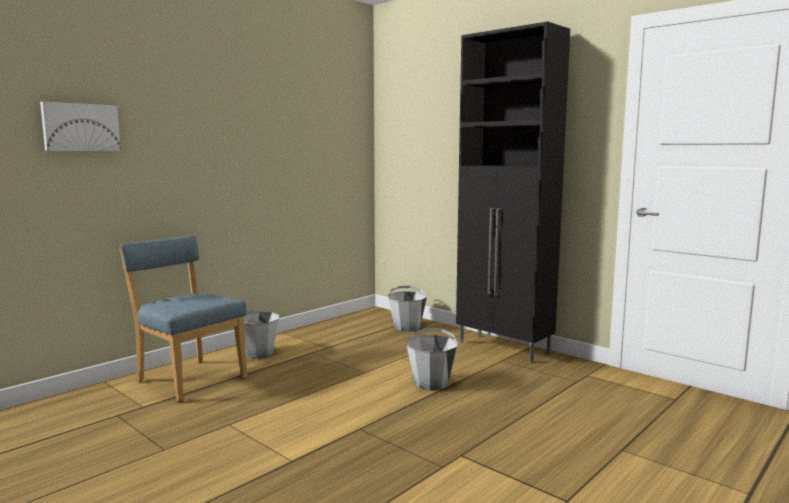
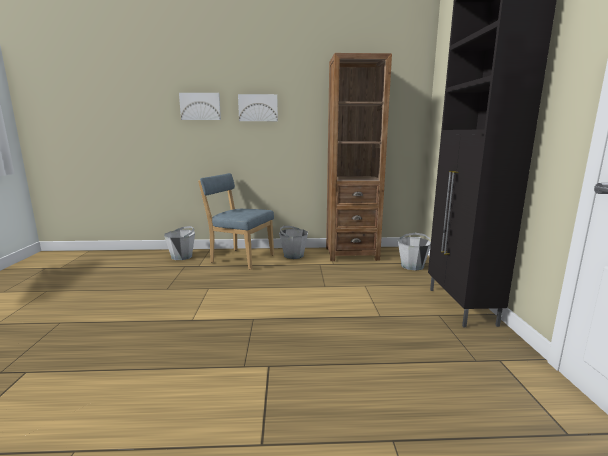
camera: 45 degrees right, 5 degrees up
blue chair [119,235,247,402] -> blue chair turned 60 degrees counterclockwise [198,173,274,270]
grey bucket [406,328,457,390] -> grey bucket moved to [164,226,195,260]
none -> picture [238,94,278,121]
none -> brown bookcase [326,53,392,261]

